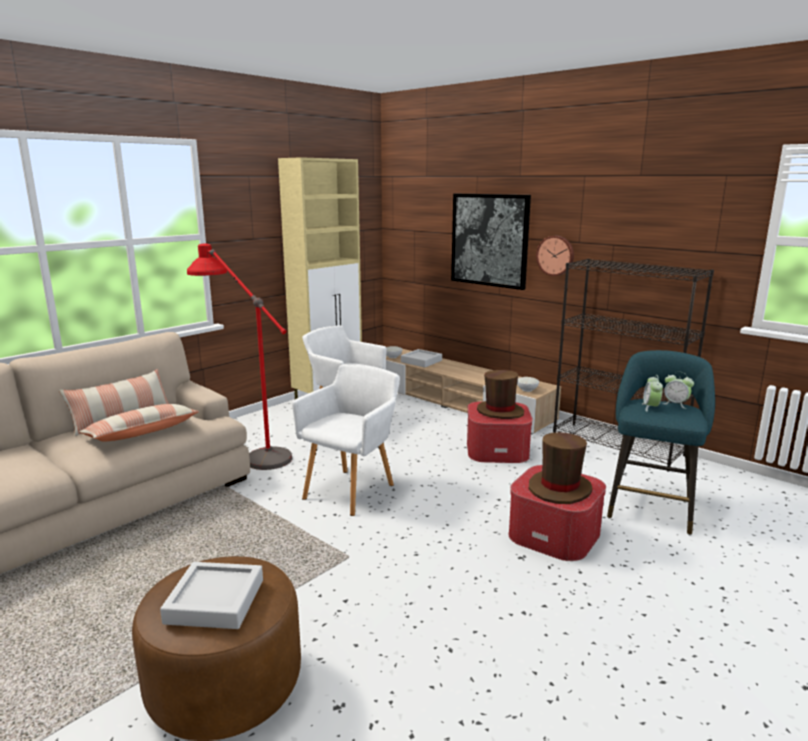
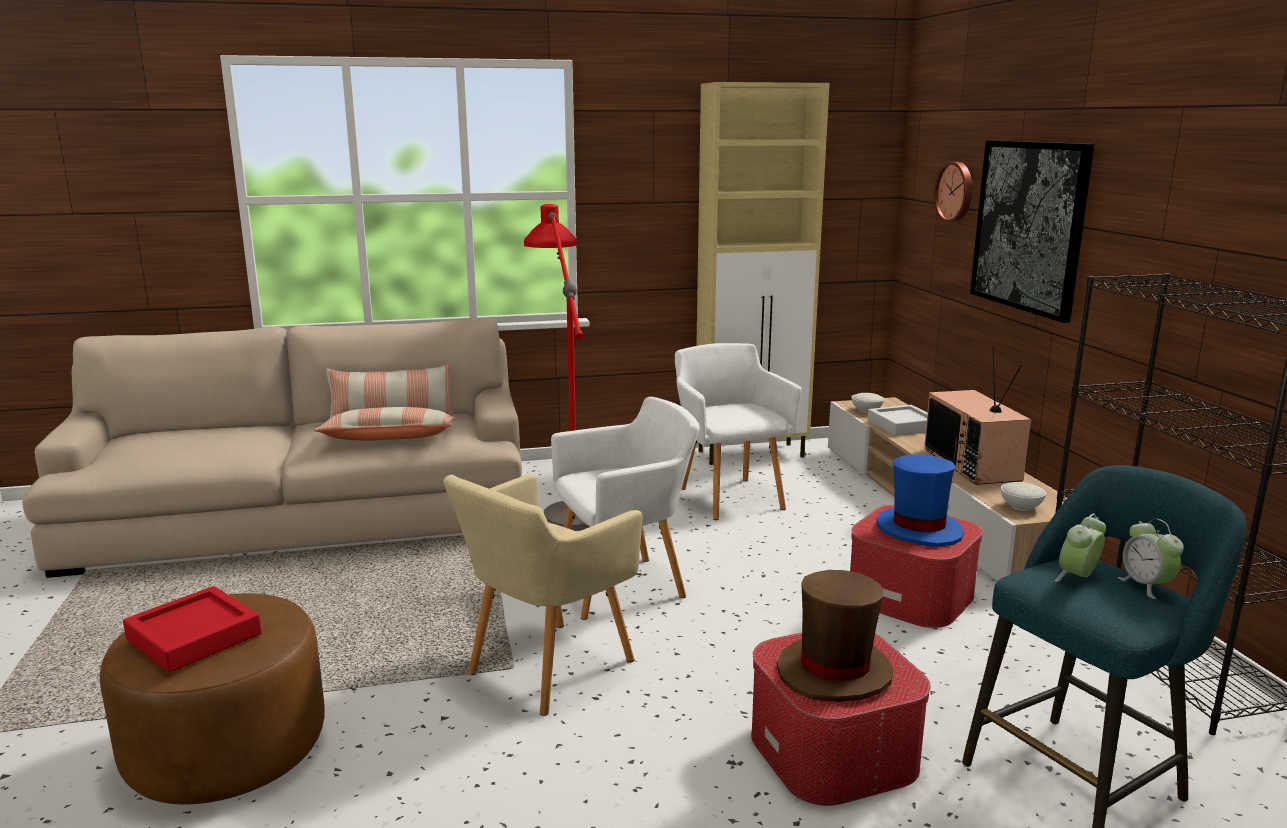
camera: 35 degrees right, 0 degrees up
grey tray [160,562,263,629] -> red tray [123,586,262,672]
brown hat [477,370,524,419] -> blue hat [876,454,964,547]
wall clock [536,236,574,276] -> wall clock moved to [934,162,972,223]
none -> beige armchair [443,474,643,716]
none -> television [924,345,1031,485]

